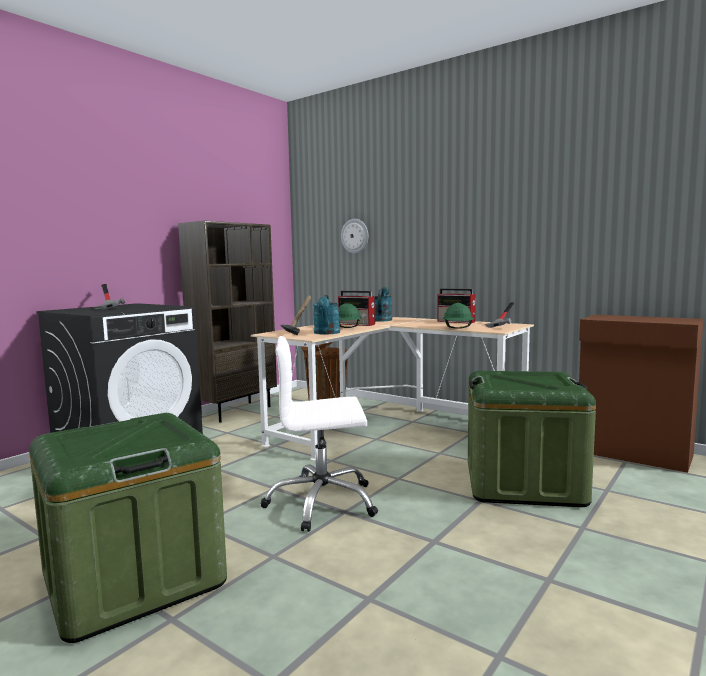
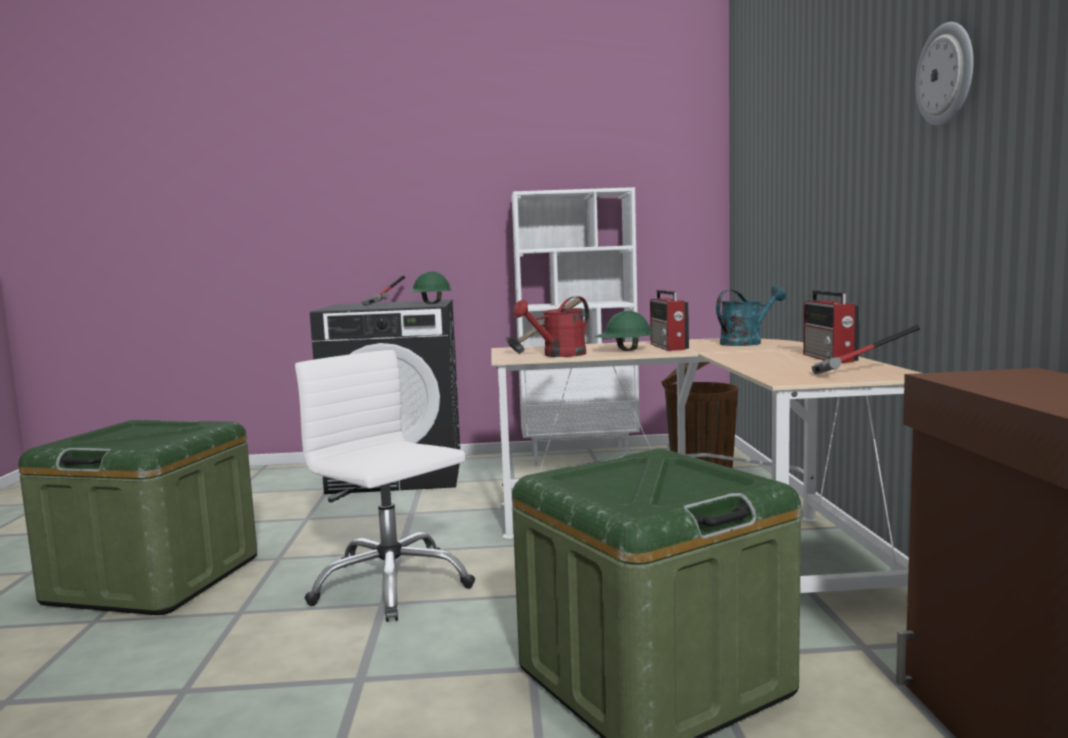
camera: 50 degrees right, 0 degrees up
brown bookcase [178,221,277,423] -> white bookcase [512,187,640,466]
turquoise watering can [313,295,340,335] -> red watering can [513,296,589,357]
wall clock [341,219,369,254] -> wall clock moved to [915,22,974,126]
green hard hat [443,303,474,329] -> green hard hat moved to [407,271,452,304]

